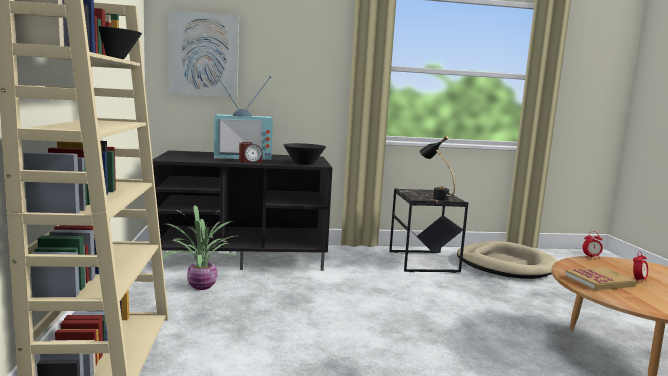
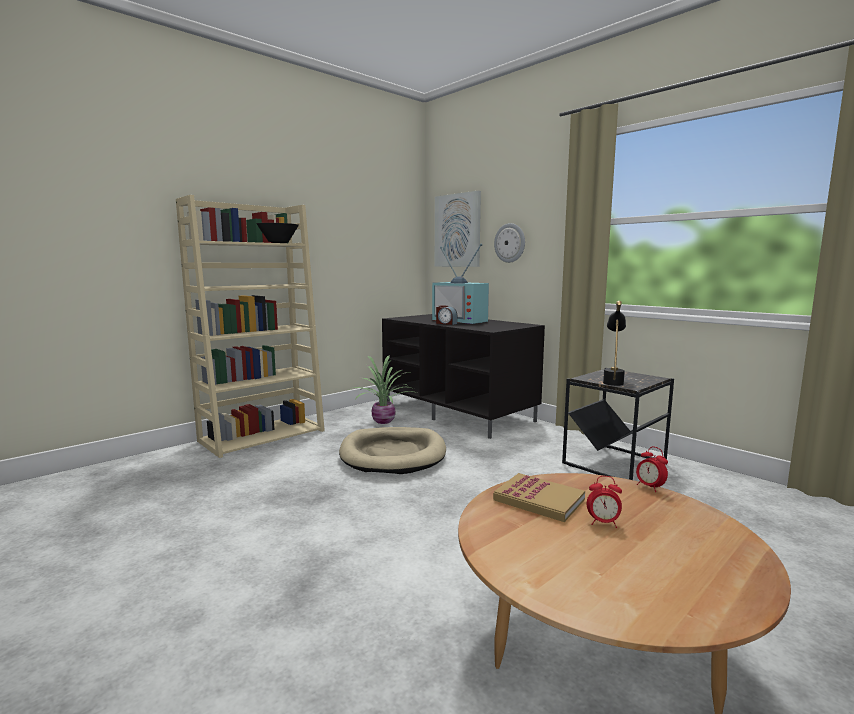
camera: 55 degrees right, 0 degrees up
black bowl [284,143,326,165] -> none
beige dog bed [457,241,558,279] -> beige dog bed moved to [339,427,446,474]
none -> wall clock [494,223,525,263]

